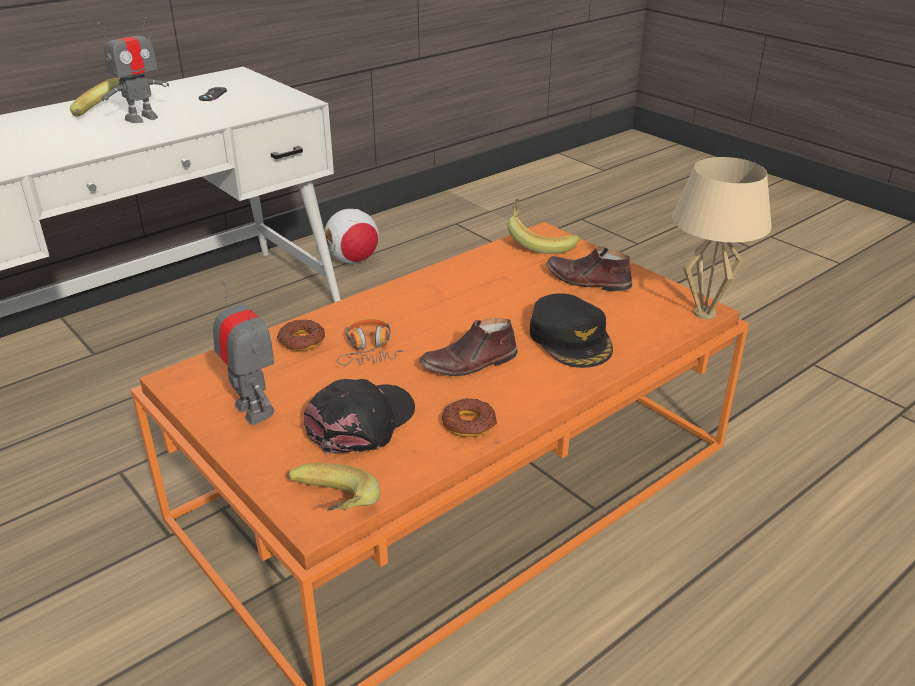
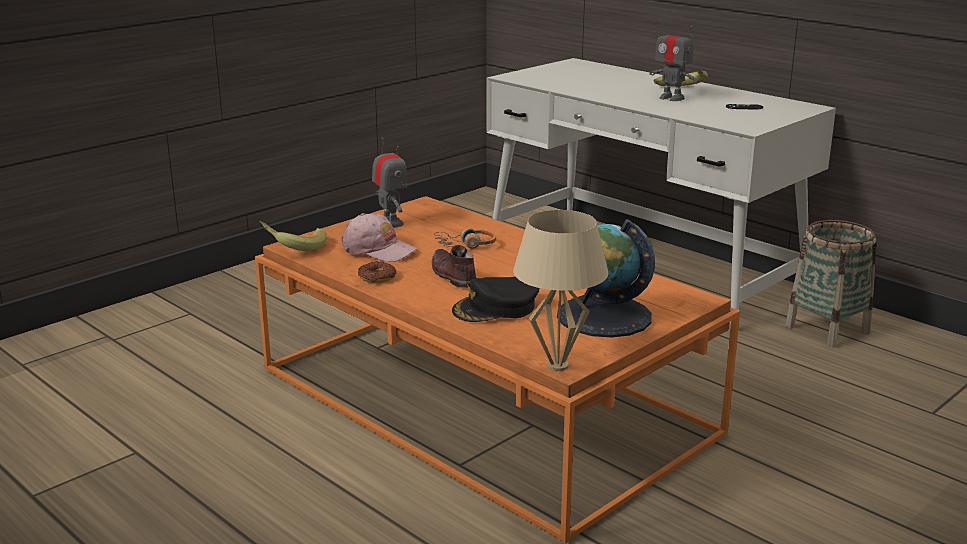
camera: 85 degrees right, 10 degrees down
toy robot [213,282,274,425] -> toy robot turned 75 degrees counterclockwise [372,138,407,228]
donut [277,319,325,351] -> none
black cap [304,379,415,454] -> pink cap [341,213,418,262]
football [324,209,379,264] -> basket [785,220,877,348]
banana [507,199,580,254] -> none
brown shoe [547,246,632,291] -> globe [557,219,655,338]

